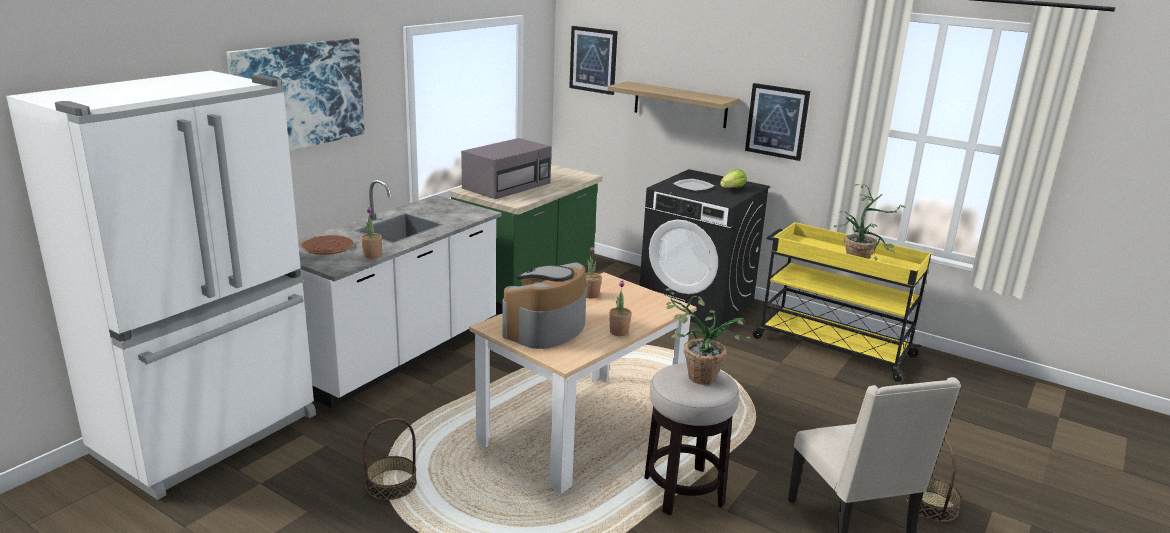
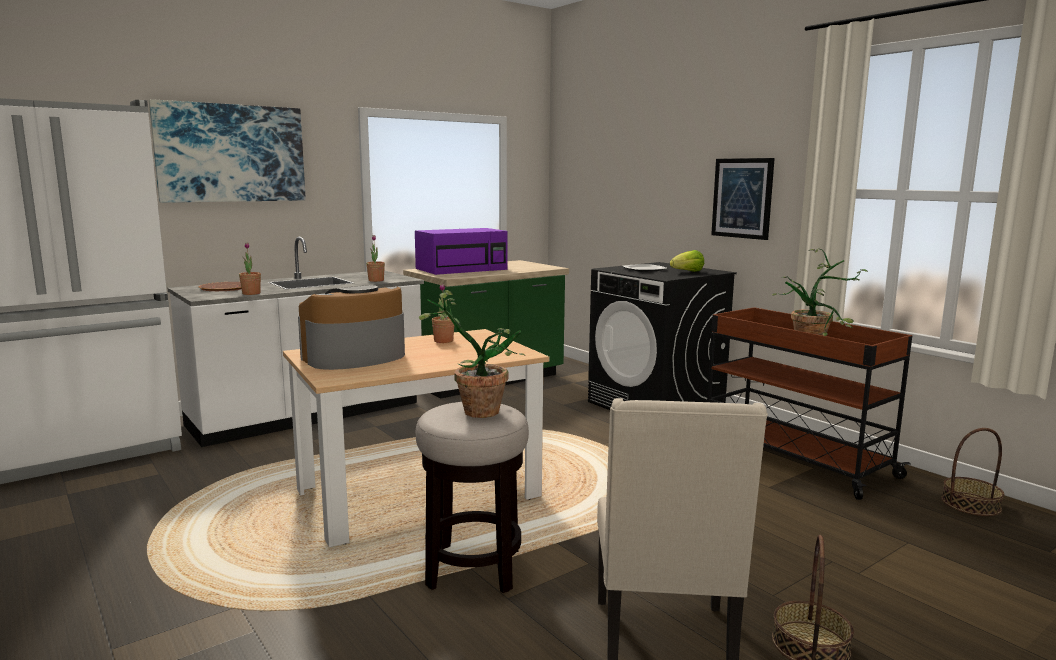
camera: 20 degrees right, 10 degrees down
basket [363,418,417,501] -> basket moved to [941,428,1004,516]
grey microwave [461,138,551,199] -> purple microwave [415,228,507,275]
picture [569,26,618,95] -> none
shelf [608,81,740,128] -> none
potted plant [609,281,632,336] -> potted plant moved to [366,235,385,282]
yellow cart [753,222,931,382] -> brown cart [707,307,912,500]

